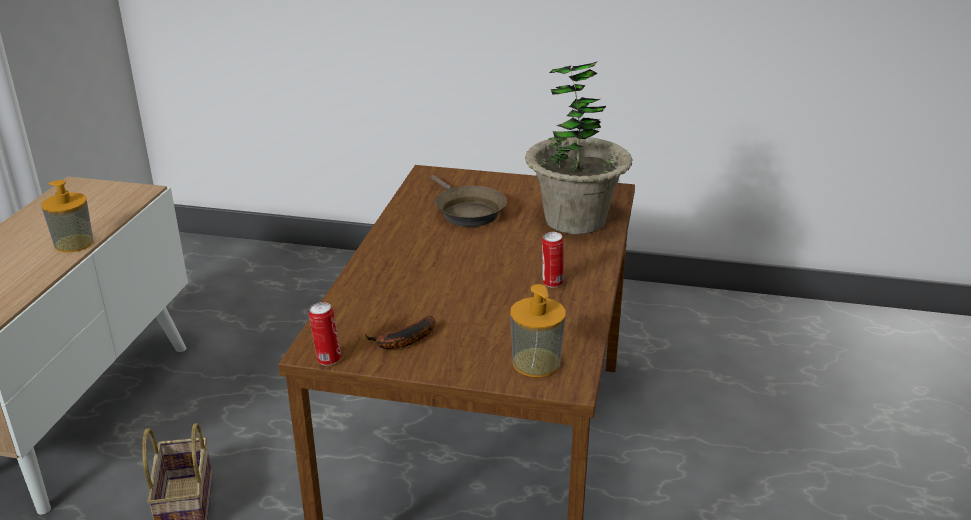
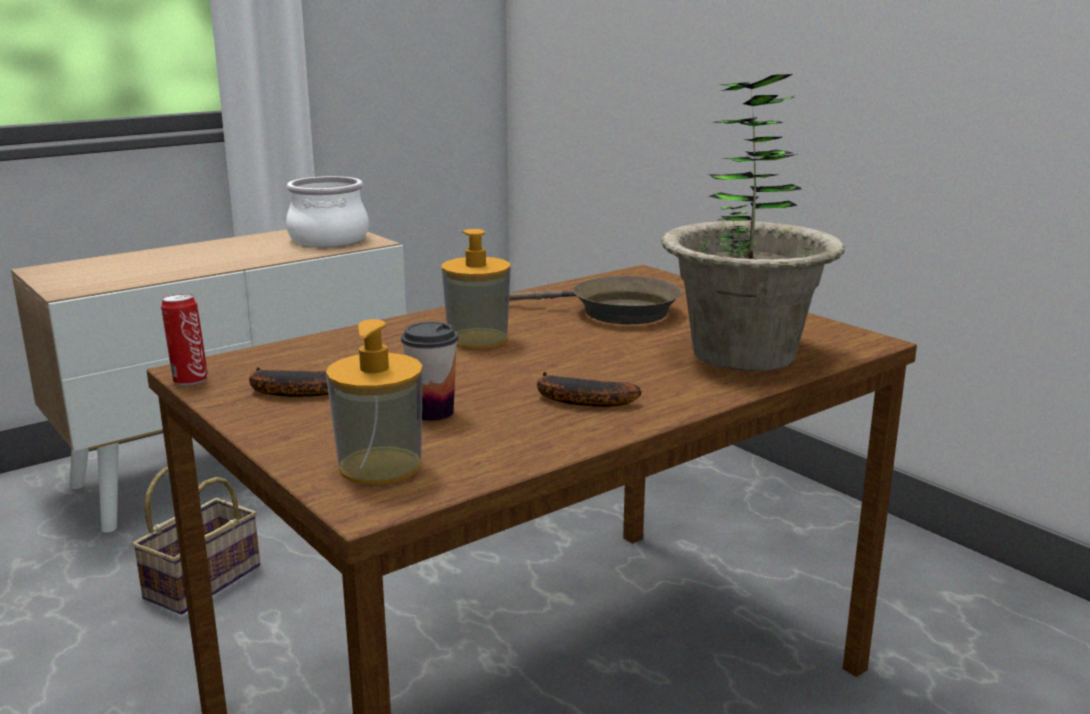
camera: 40 degrees right, 10 degrees down
soap dispenser [41,180,94,252] -> soap dispenser moved to [442,229,511,349]
brown frying pan [431,175,507,227] -> brown frying pan turned 90 degrees counterclockwise [509,276,681,324]
can [542,232,564,288] -> banana [537,371,641,407]
none -> cooking pot [286,176,369,247]
none -> cup [401,321,458,421]

